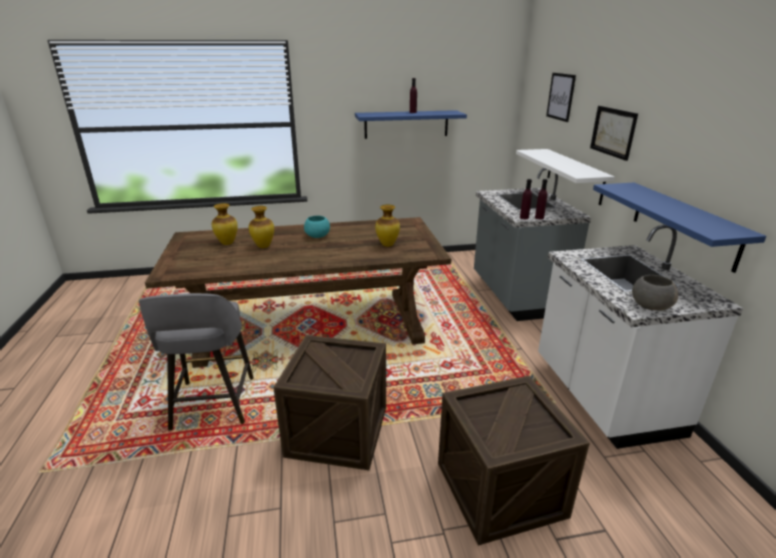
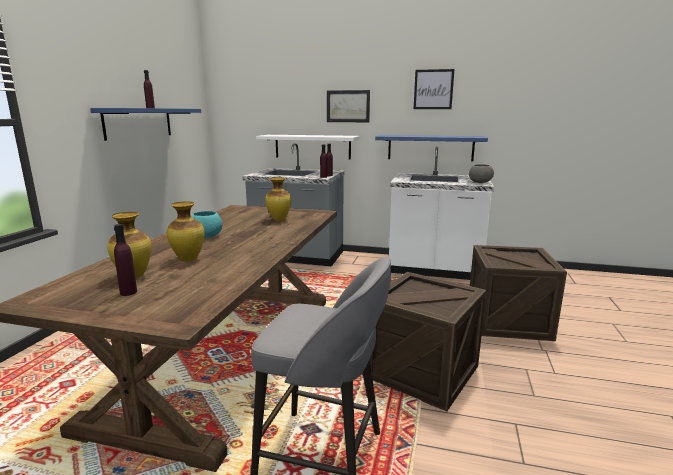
camera: 65 degrees left, 10 degrees down
picture [546,73,576,122] -> picture moved to [414,69,454,109]
none -> purple bottle [114,224,137,296]

